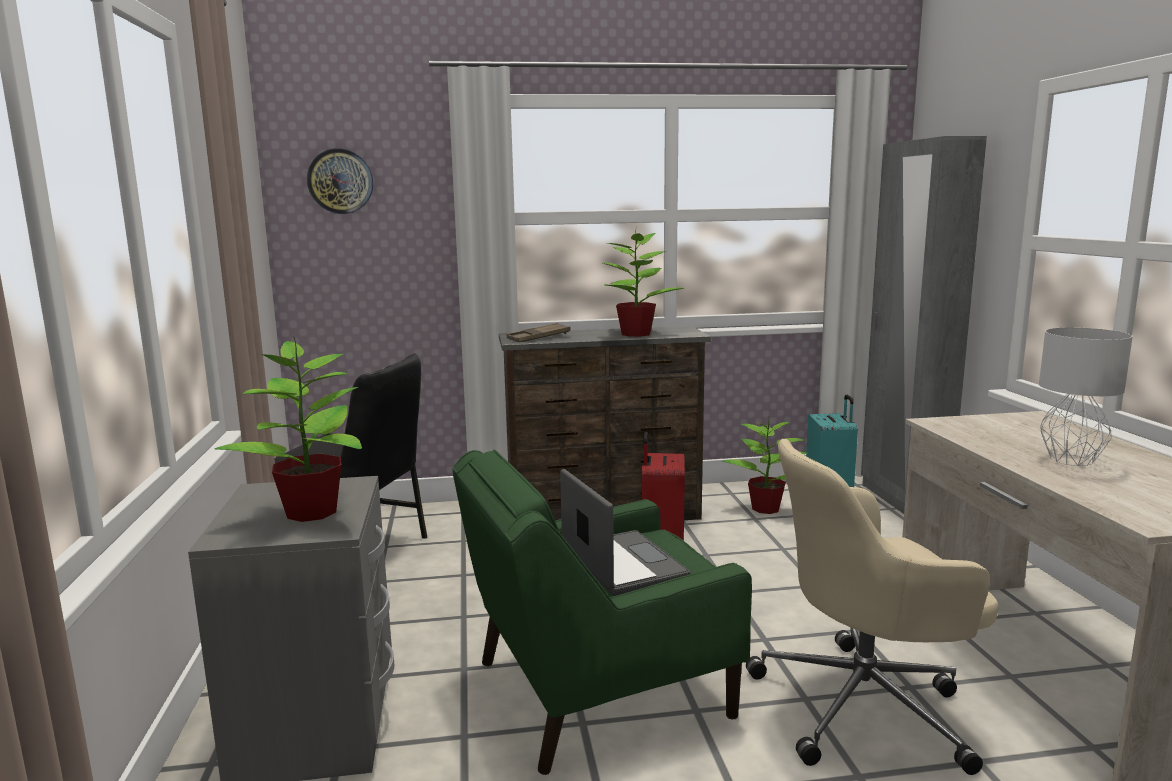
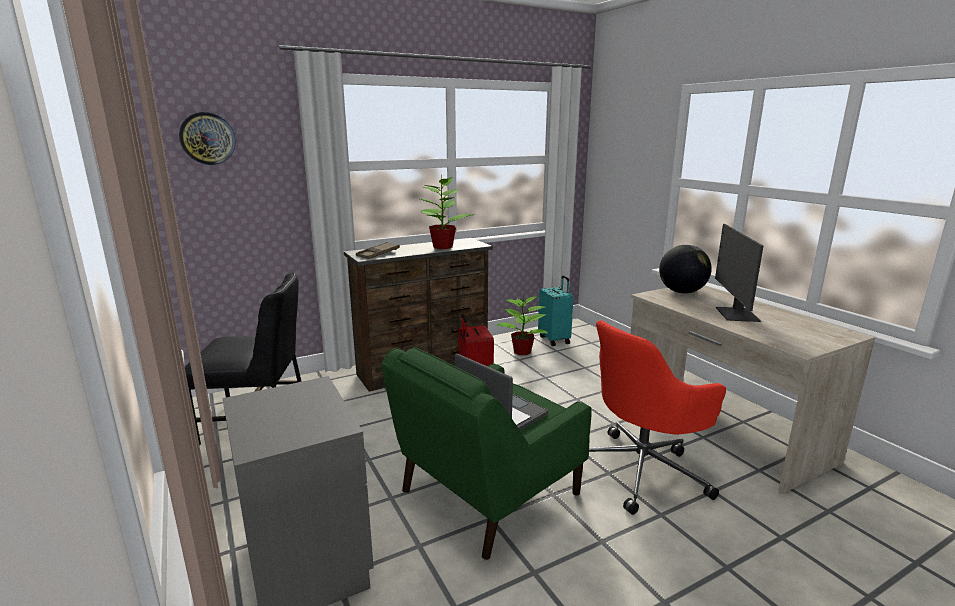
camera: 20 degrees left, 5 degrees up
potted plant [215,338,362,522] -> none
beige office chair [746,439,999,775] -> red office chair [589,320,726,515]
grey wardrobe [861,136,987,514] -> none
grey table lamp [1039,327,1133,466] -> monitor [715,224,763,322]
none -> globe [659,245,712,293]

